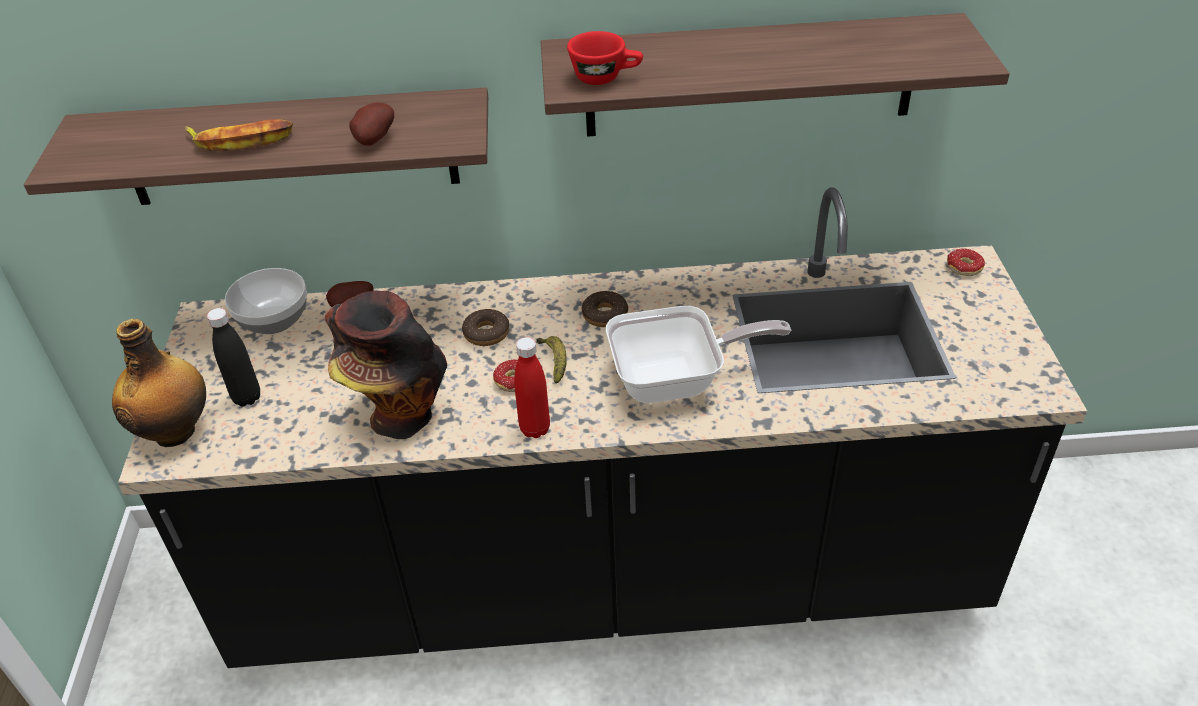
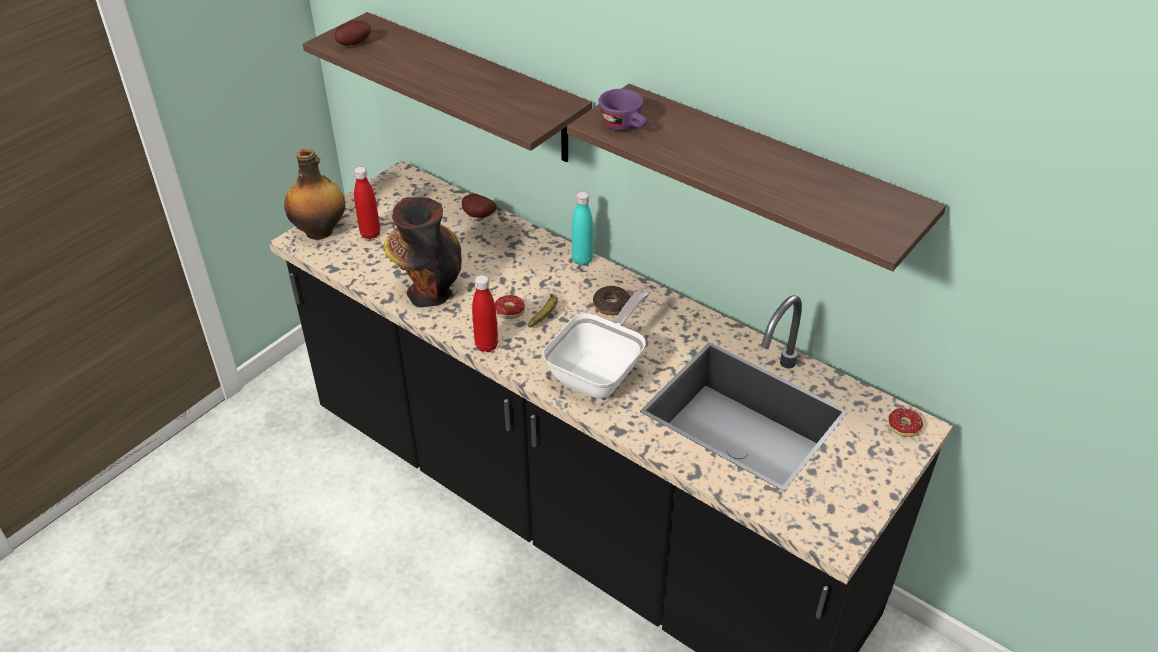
camera: 40 degrees right, 0 degrees up
banana [185,119,293,151] -> none
black bottle [207,308,260,407] -> red bottle [354,167,380,239]
bowl [225,268,307,334] -> none
potato [349,103,394,146] -> potato moved to [334,20,371,46]
donut [462,309,510,346] -> none
red cup [567,31,643,85] -> purple cup [599,89,647,131]
frying pan [606,306,791,403] -> frying pan turned 90 degrees counterclockwise [543,290,649,398]
none -> turquoise bottle [572,192,593,265]

